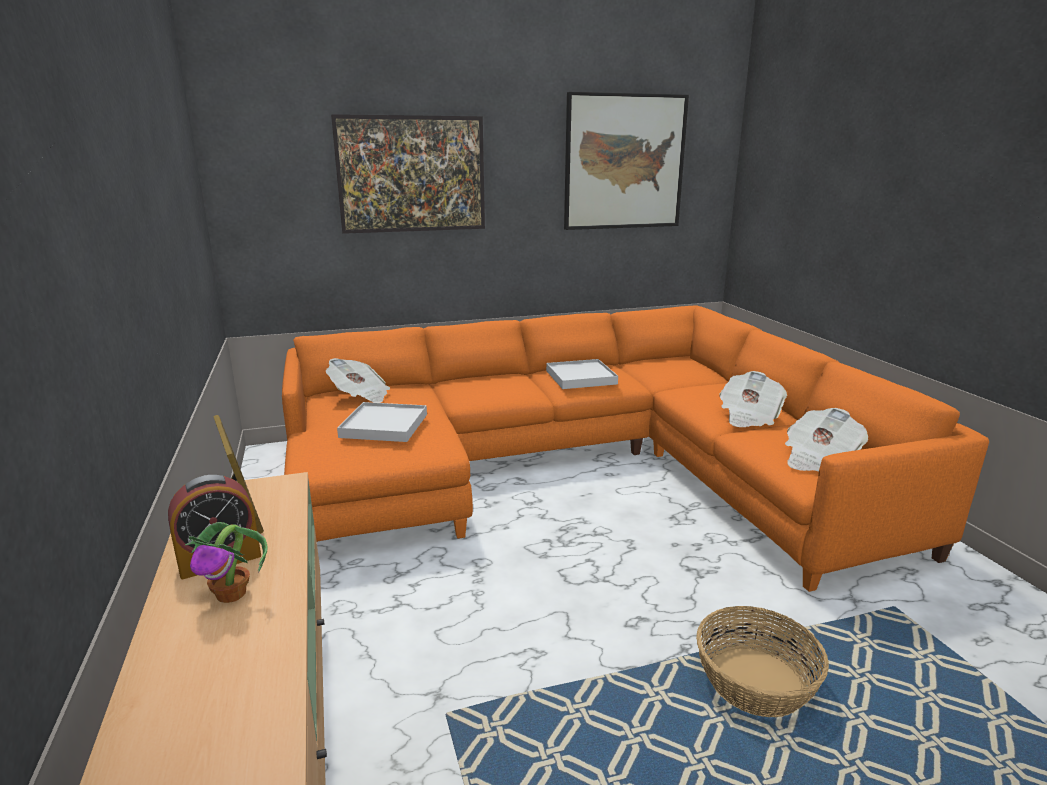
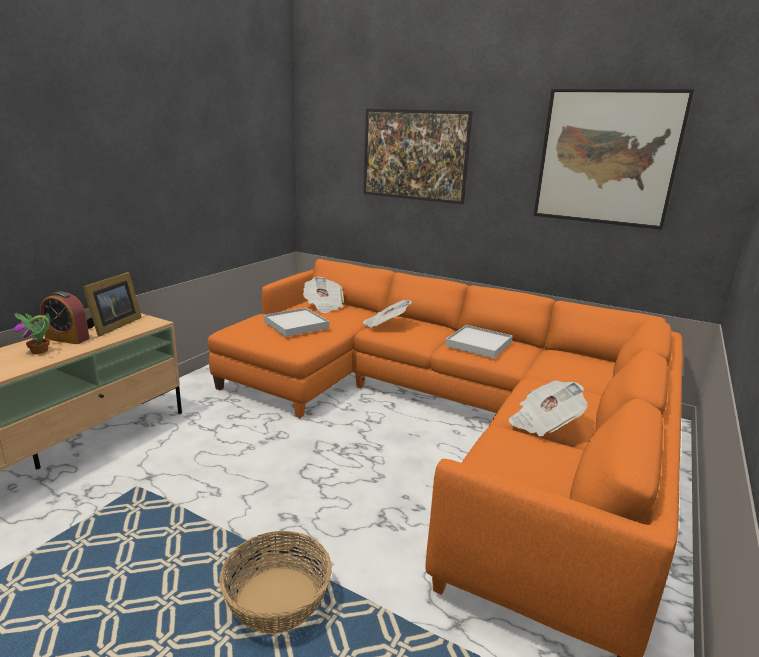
camera: 45 degrees right, 0 degrees up
newspaper [785,408,868,471] -> newspaper moved to [363,300,412,328]

